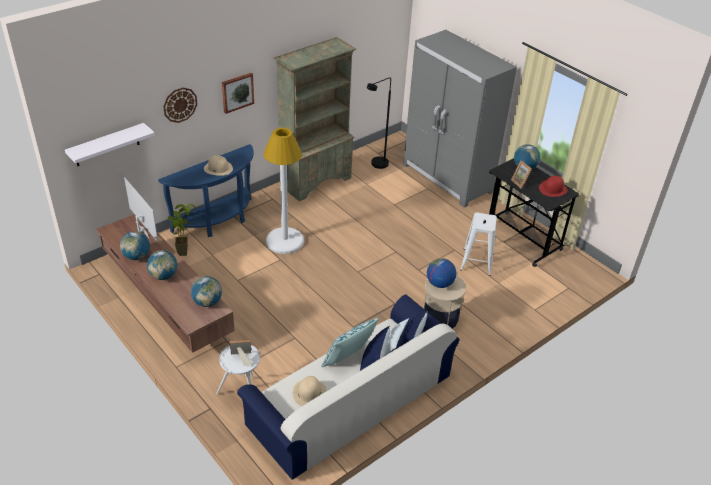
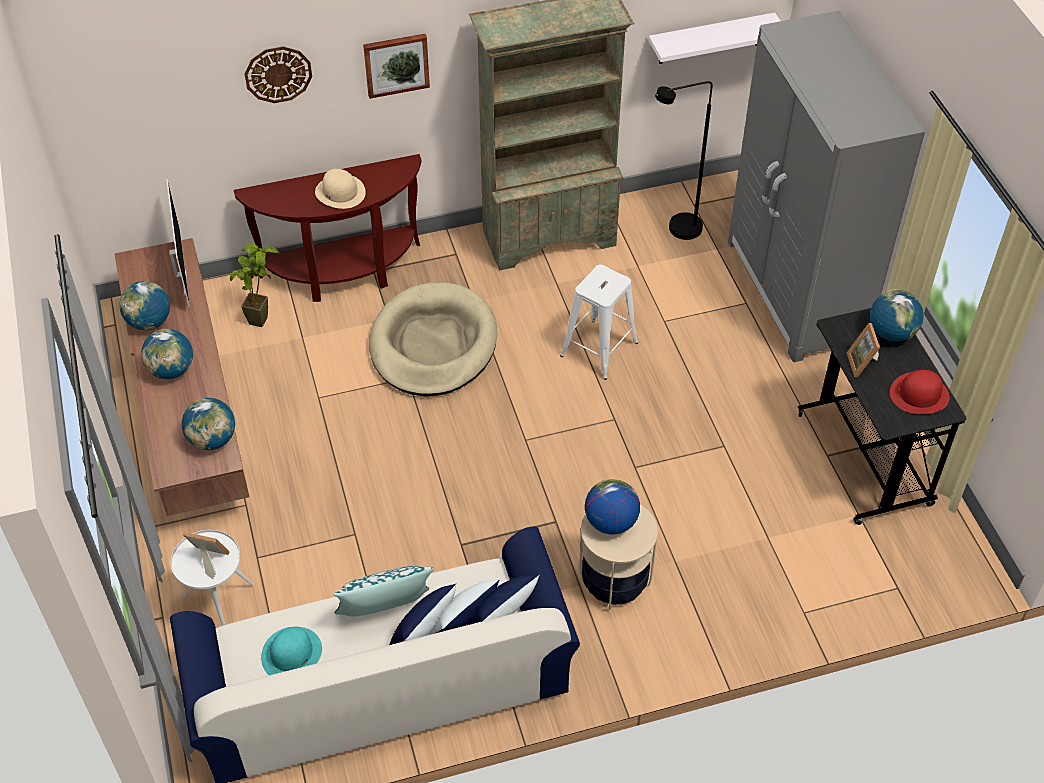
camera: 25 degrees right, 10 degrees up
white shelf [65,123,155,166] -> white shelf moved to [648,13,780,64]
blue console table [158,144,254,237] -> brown console table [234,154,422,302]
white floor lamp [264,128,304,254] -> beige dog bed [369,282,497,396]
beige hat [292,376,327,406] -> turquoise hat [261,627,322,675]
white stool [460,212,497,276] -> white stool moved to [560,264,638,380]

